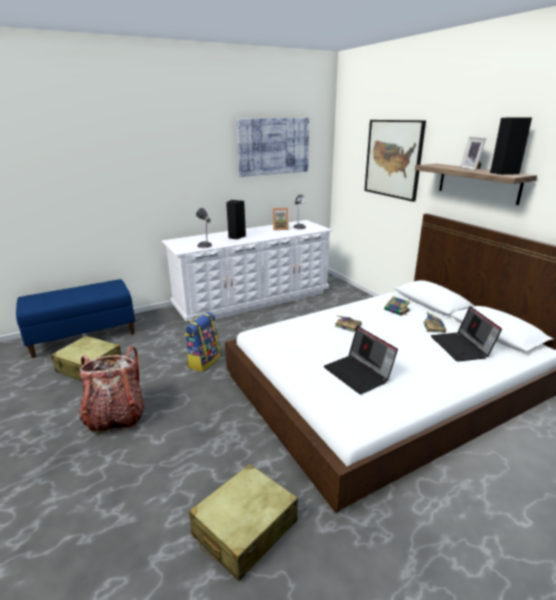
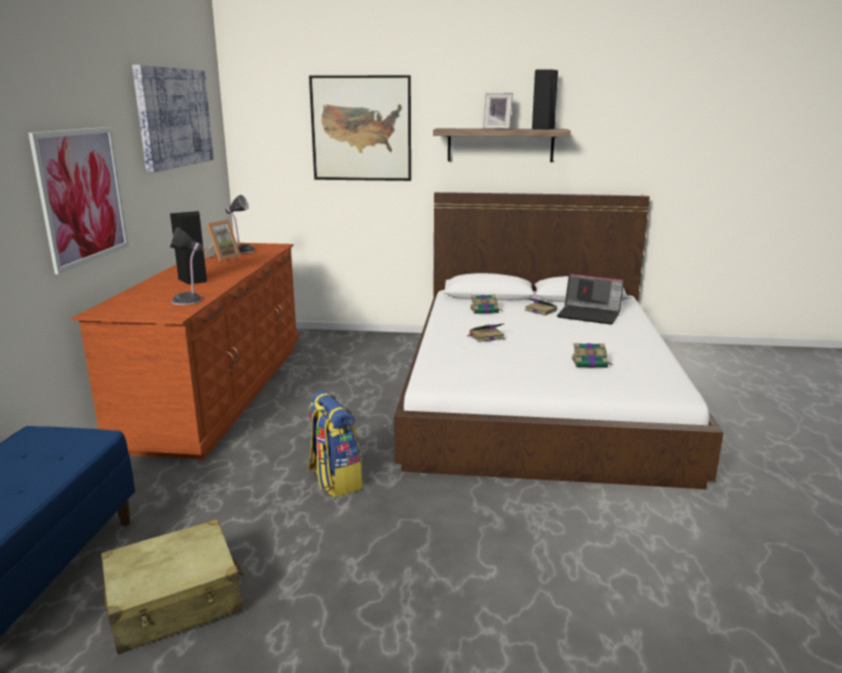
camera: 55 degrees left, 5 degrees down
backpack [79,346,144,435] -> none
white dresser [161,220,333,323] -> brown dresser [72,243,299,460]
beige suitcase [189,463,298,581] -> none
laptop [324,326,398,394] -> book [572,343,613,368]
none -> picture [28,127,129,274]

